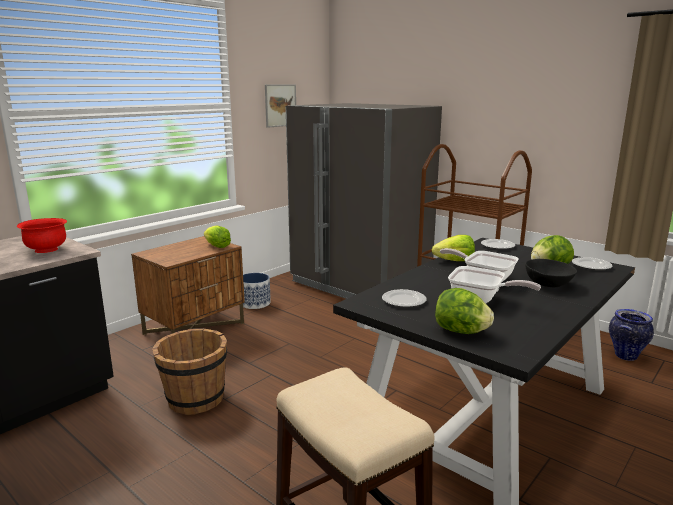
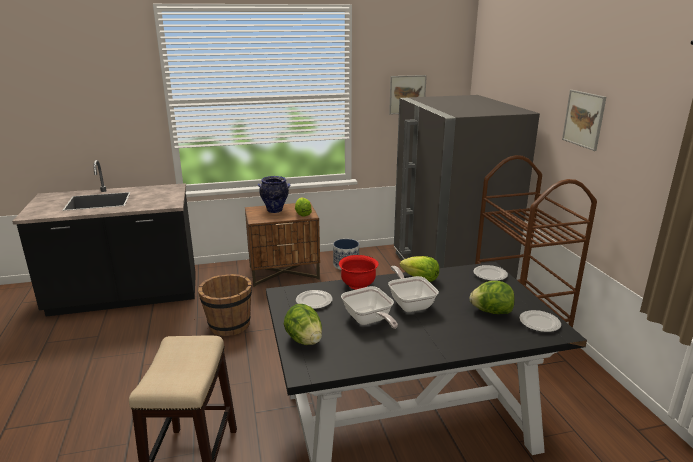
camera: 35 degrees right, 5 degrees up
red bowl [17,218,67,253] -> red bowl moved to [339,255,379,290]
black bowl [525,259,577,287] -> none
vase [609,309,654,361] -> vase moved to [258,176,290,213]
none -> picture [562,90,606,151]

